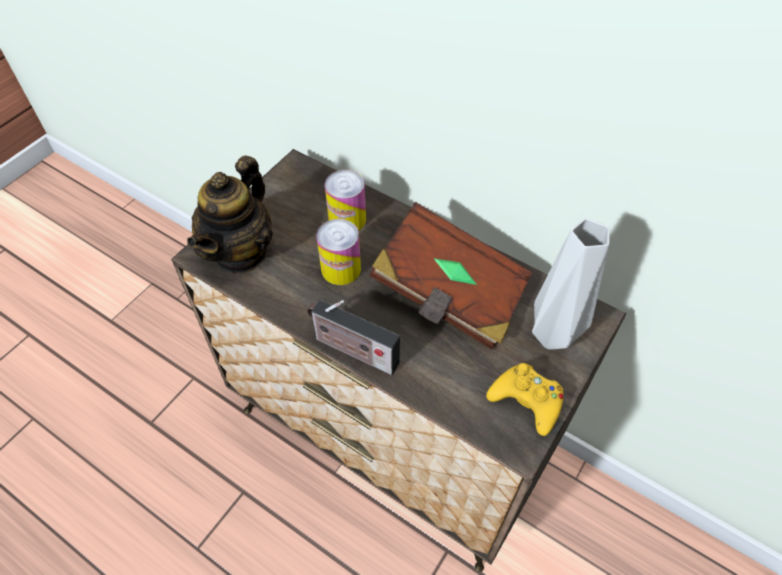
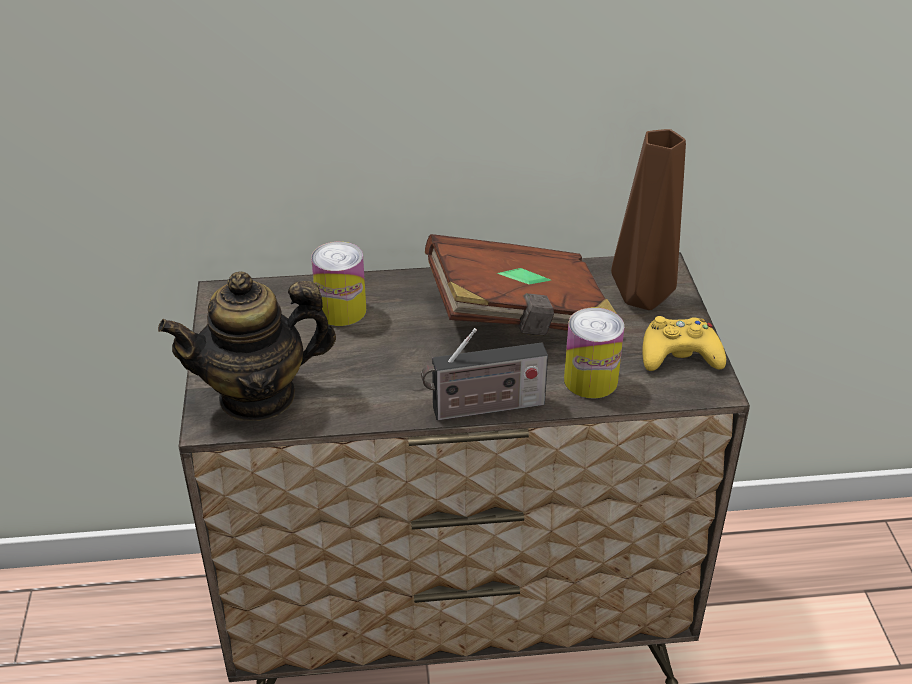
camera: 40 degrees left, 15 degrees down
teapot [187,156,273,274] -> teapot turned 90 degrees clockwise [158,271,336,421]
can [317,219,361,285] -> can moved to [564,307,624,399]
grey vase [532,218,609,350] -> brown vase [611,129,686,310]

